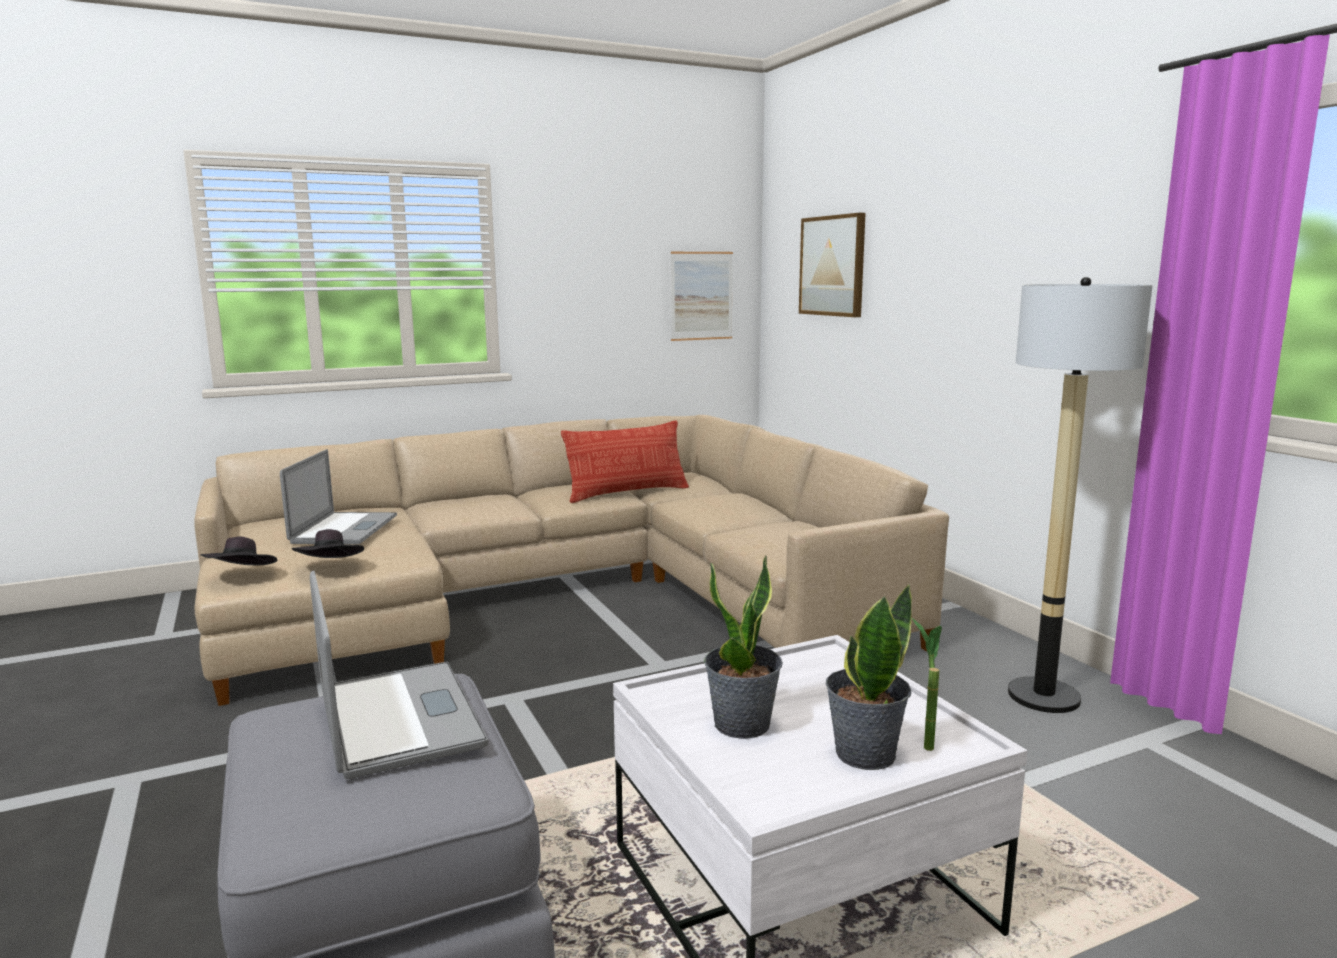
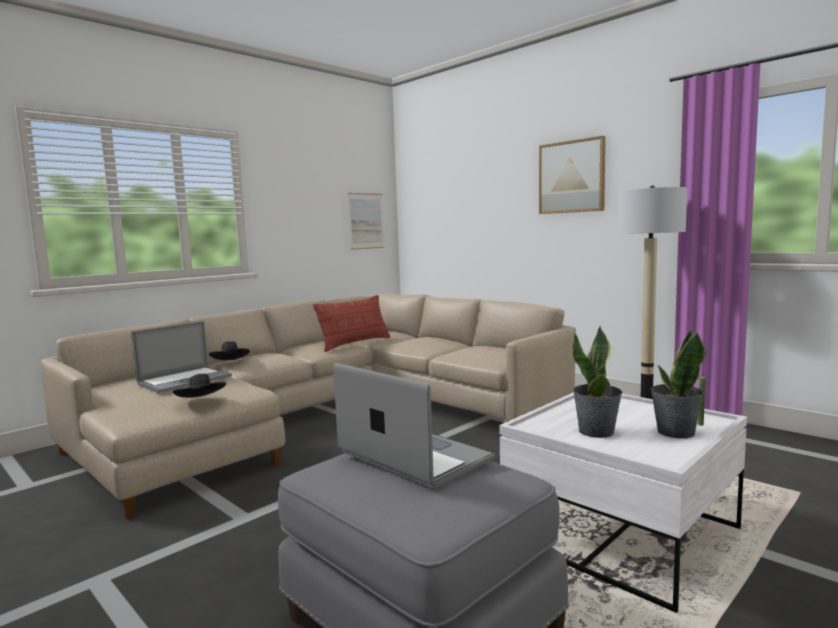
camera: 20 degrees left, 5 degrees down
black hat [201,537,278,565] -> black hat moved to [209,341,250,360]
laptop [280,449,397,545] -> laptop turned 60 degrees clockwise [131,321,232,393]
picture [799,213,866,317] -> picture moved to [539,136,605,214]

